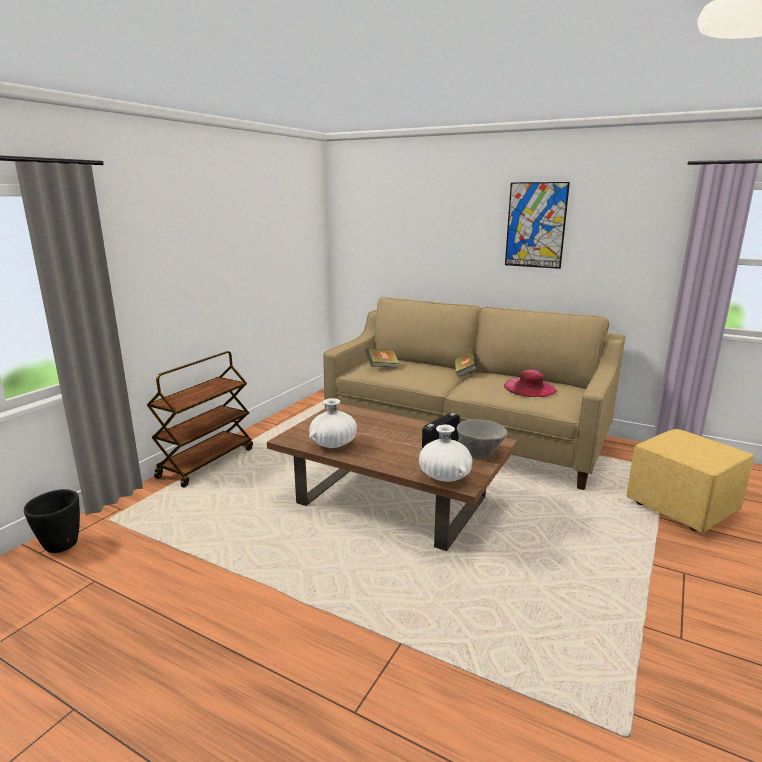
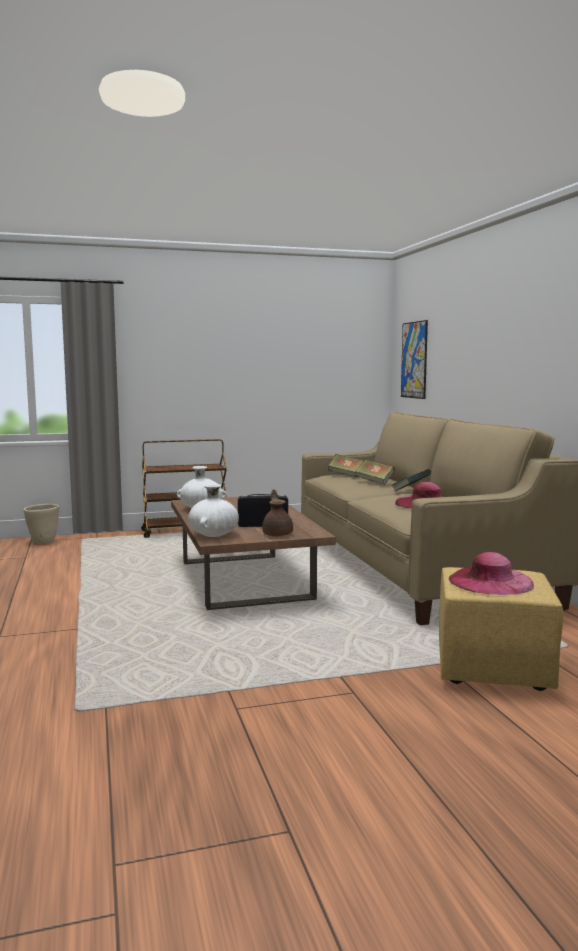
camera: 45 degrees right, 10 degrees down
black planter [24,489,80,553] -> beige planter [23,504,59,544]
grey bowl [457,419,507,459] -> brown teapot [262,490,293,536]
picture [505,182,570,269] -> picture moved to [401,320,428,399]
none -> book [355,459,395,485]
none -> pink hat [448,552,534,595]

